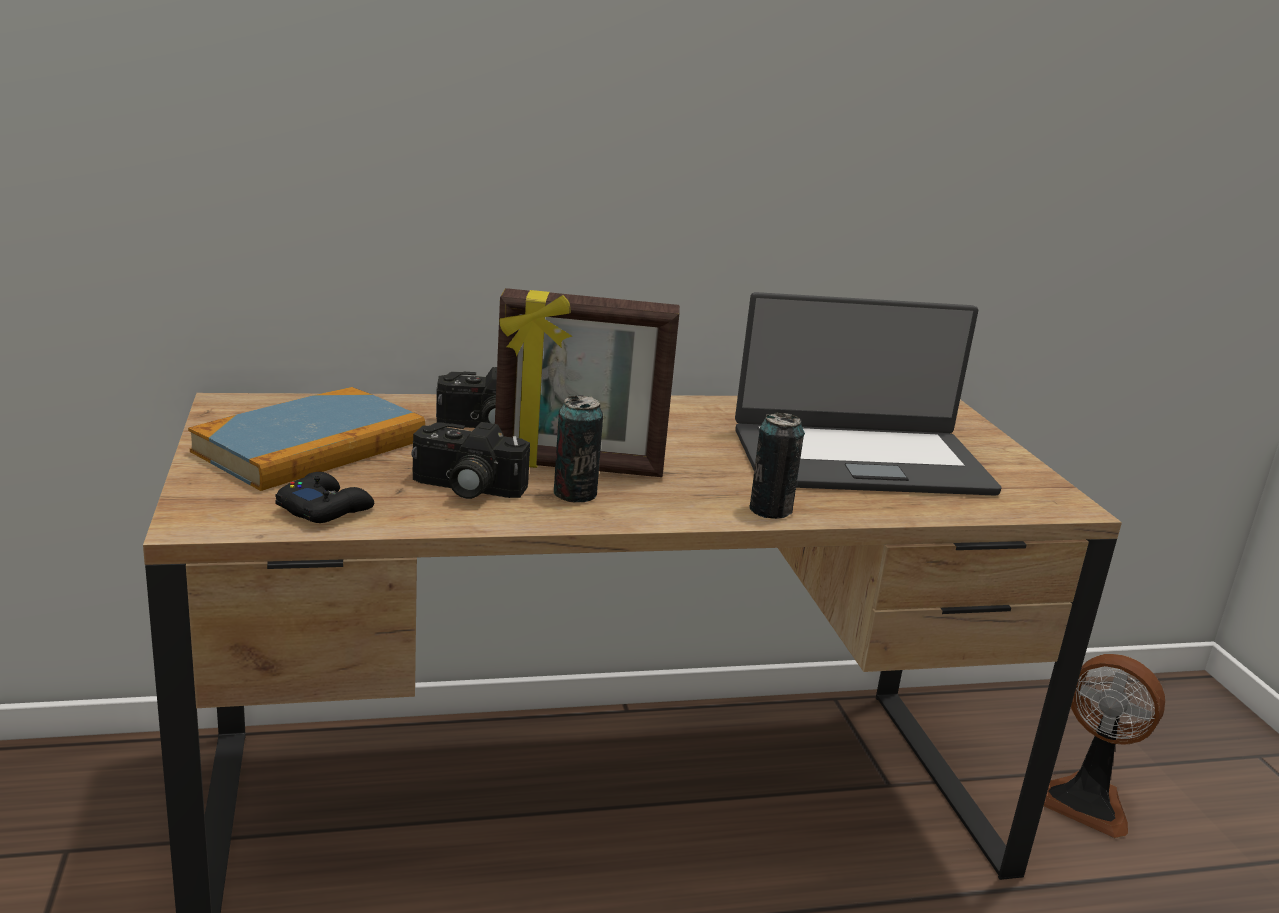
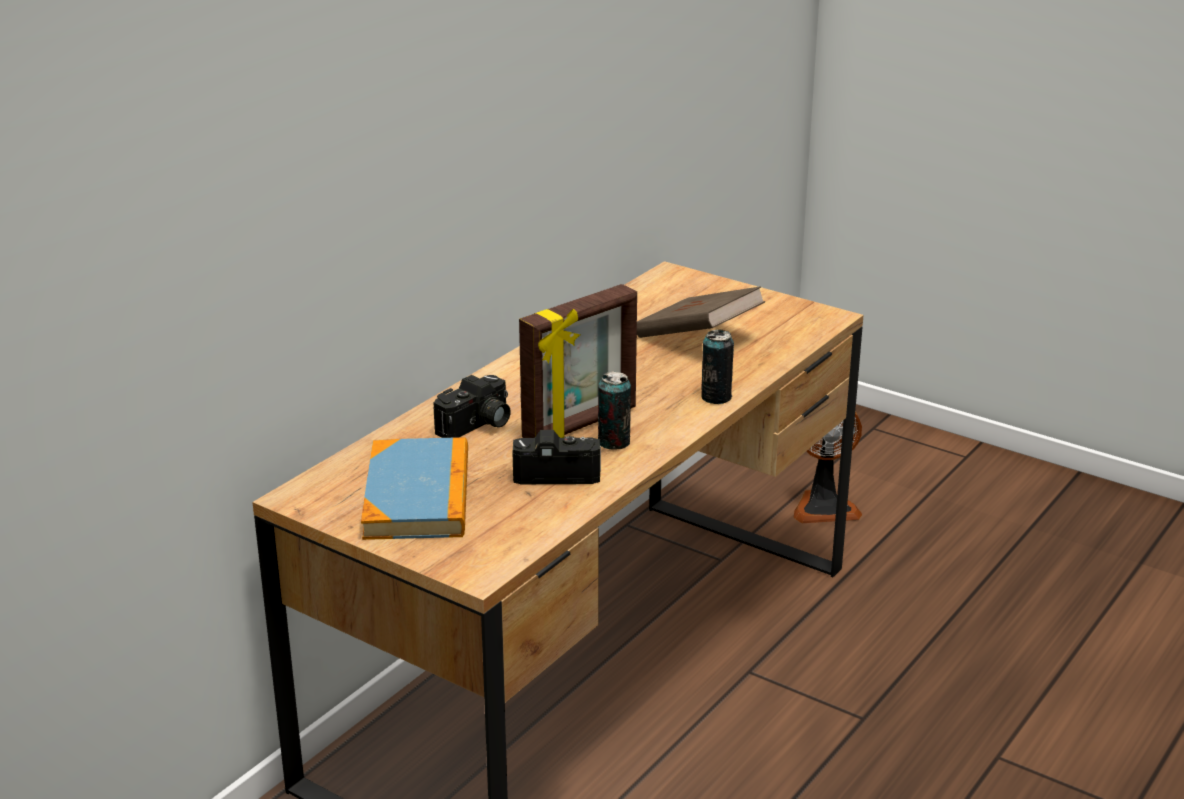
camera: 40 degrees left, 5 degrees up
black game controller [275,472,374,523] -> none
camera [411,422,530,499] -> camera turned 150 degrees counterclockwise [512,430,601,484]
laptop [735,292,1002,496] -> brown book [637,286,765,338]

